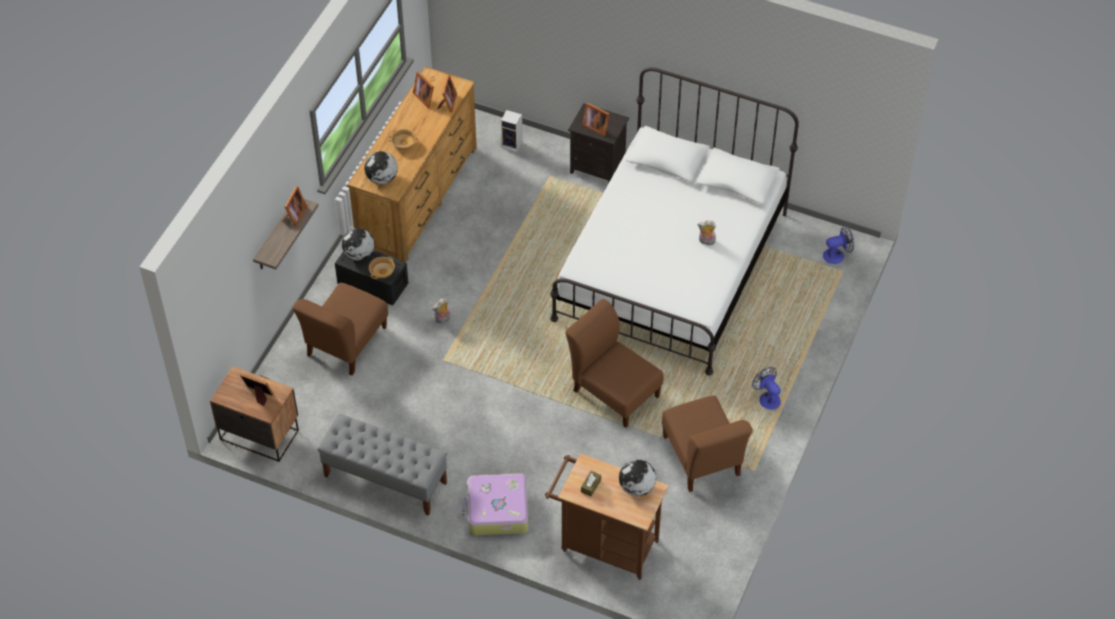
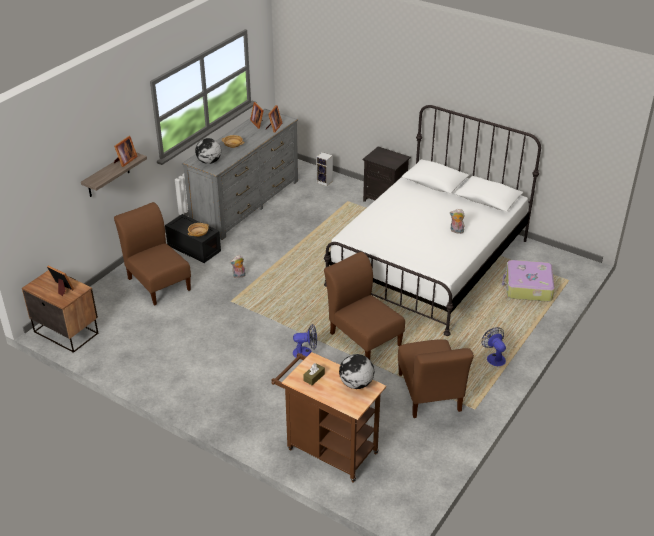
camera: 10 degrees right, 15 degrees down
brown chair [292,282,388,375] -> brown chair turned 105 degrees clockwise [114,202,191,305]
grey bench [317,414,447,516] -> none
globe [342,228,375,260] -> none
brown dresser [347,66,477,263] -> grey dresser [182,109,298,240]
suitcase [462,473,528,535] -> suitcase moved to [502,260,555,302]
picture frame [582,103,610,136] -> none
fan [823,225,854,264] -> fan moved to [293,324,317,358]

